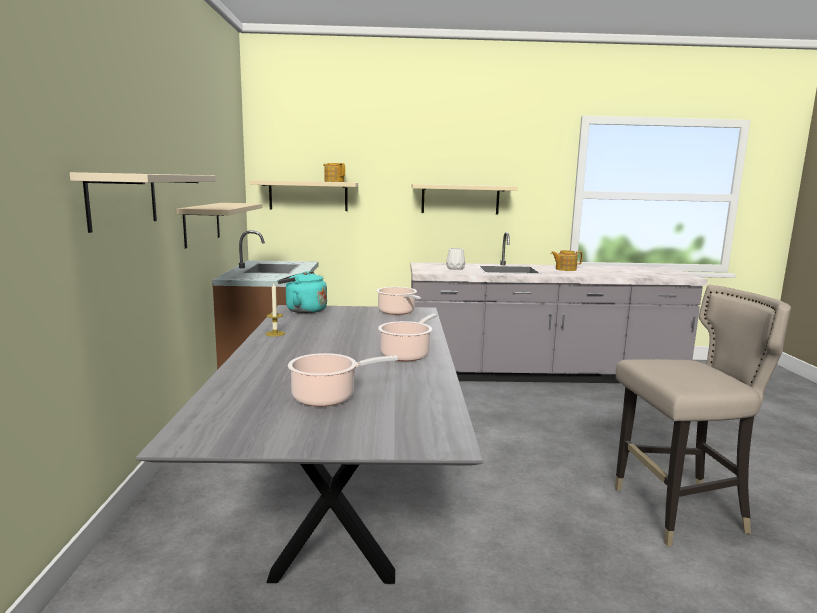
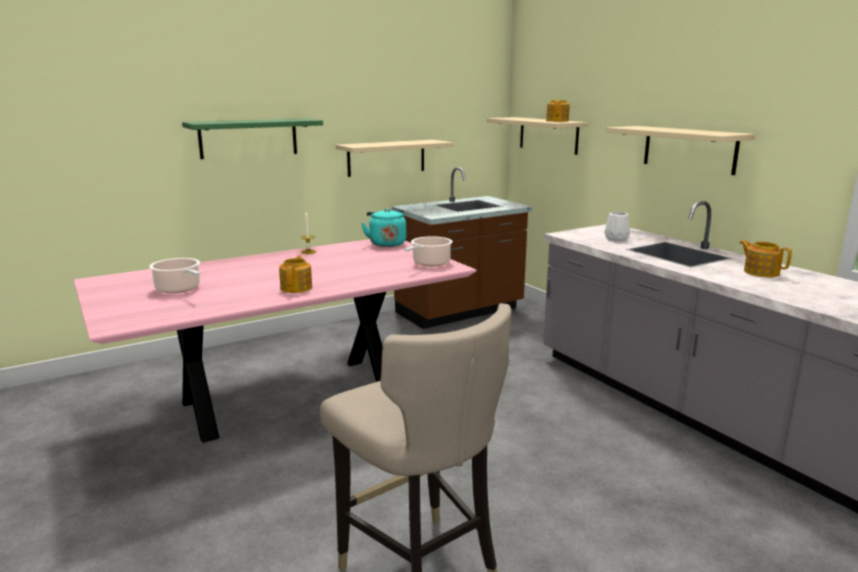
camera: 60 degrees right, 5 degrees up
beige shelf [70,172,216,233] -> green shelf [182,118,323,159]
grey dining table [136,305,483,584] -> pink dining table [73,239,477,443]
cooking pot [378,314,437,361] -> teapot [279,255,312,293]

